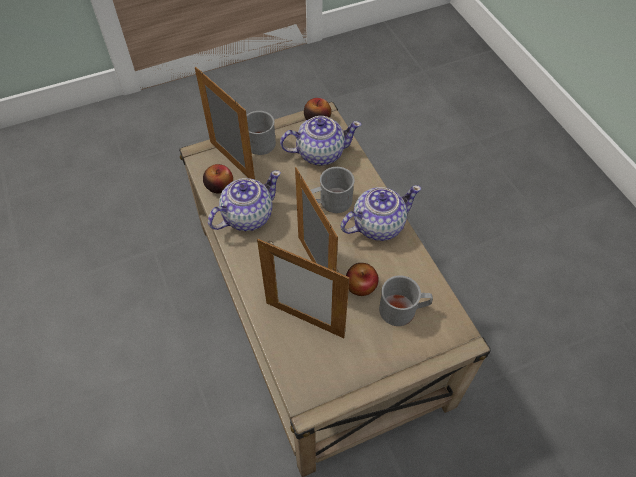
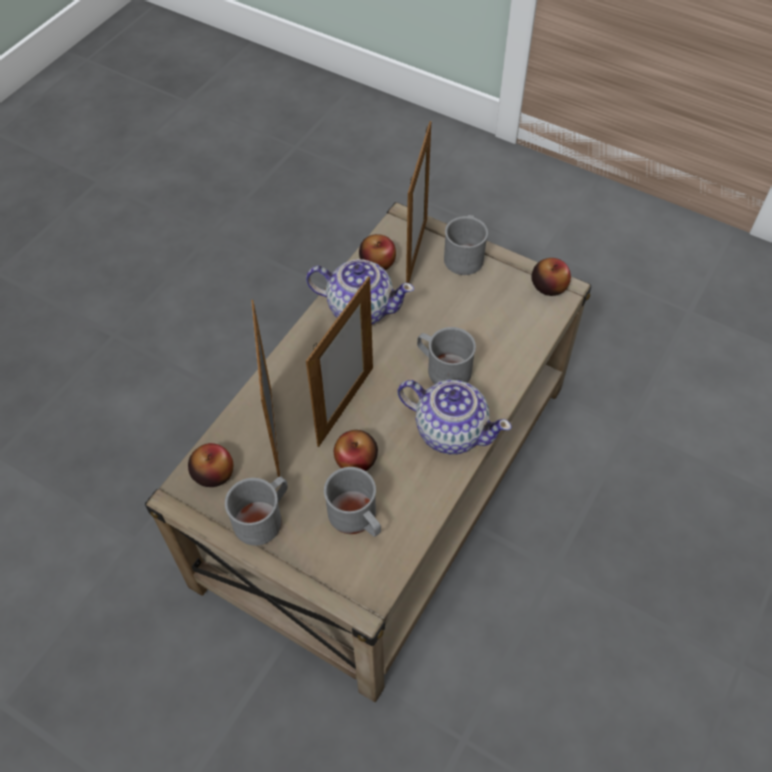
camera: 55 degrees right, 0 degrees up
teapot [280,116,361,165] -> none
none -> apple [188,443,233,487]
none -> grey mug [225,476,288,545]

